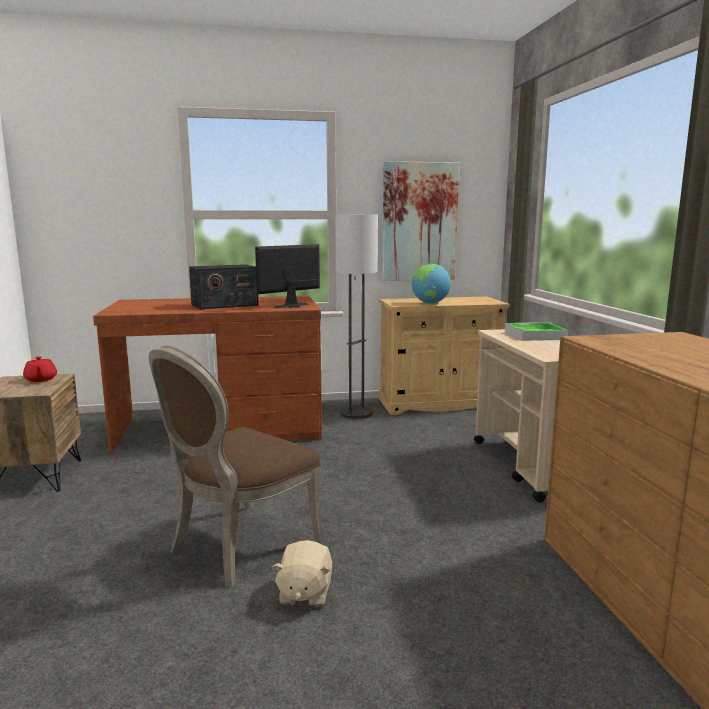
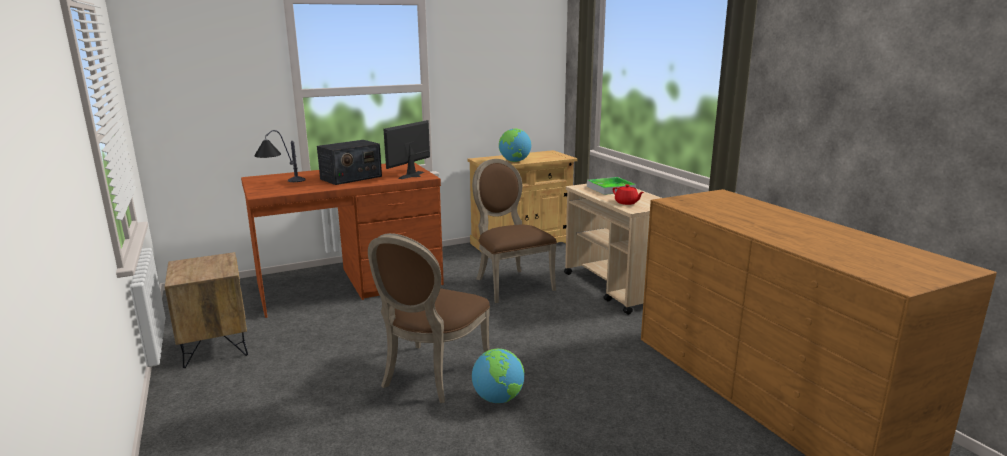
camera: 15 degrees left, 5 degrees up
red teapot [23,356,57,382] -> red teapot moved to [613,184,644,205]
beige plush toy [272,540,332,608] -> globe [472,349,525,403]
floor lamp [335,214,378,419] -> none
picture [382,161,460,281] -> none
none -> table lamp [254,130,306,182]
none -> brown chair [472,159,557,303]

